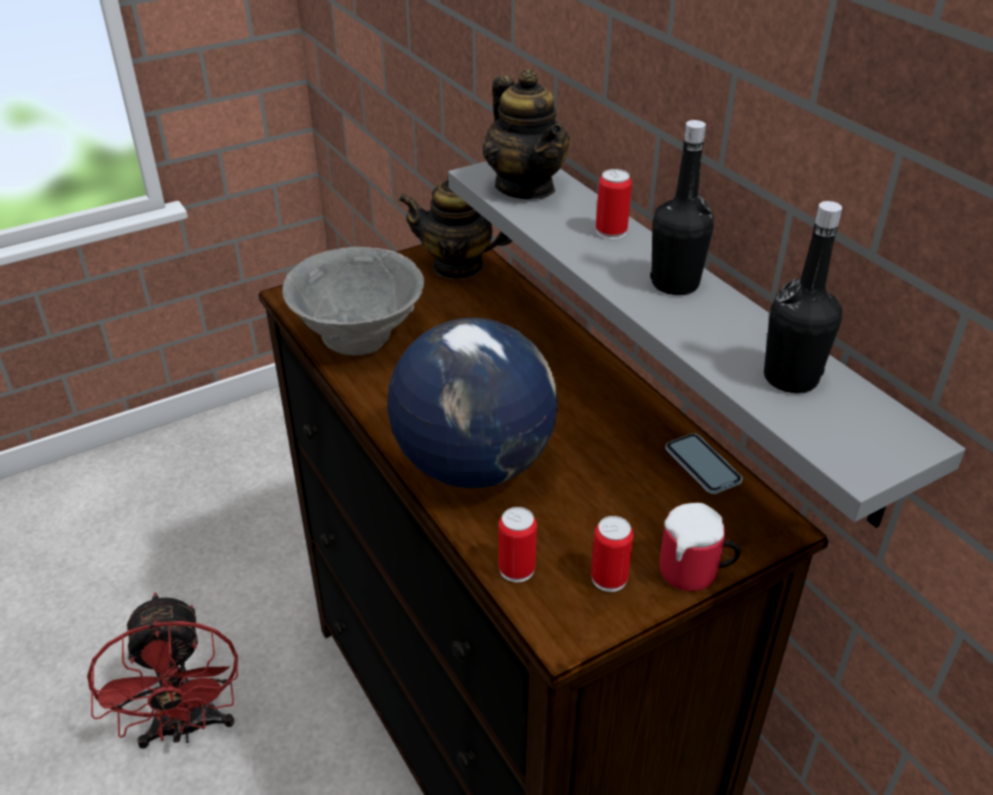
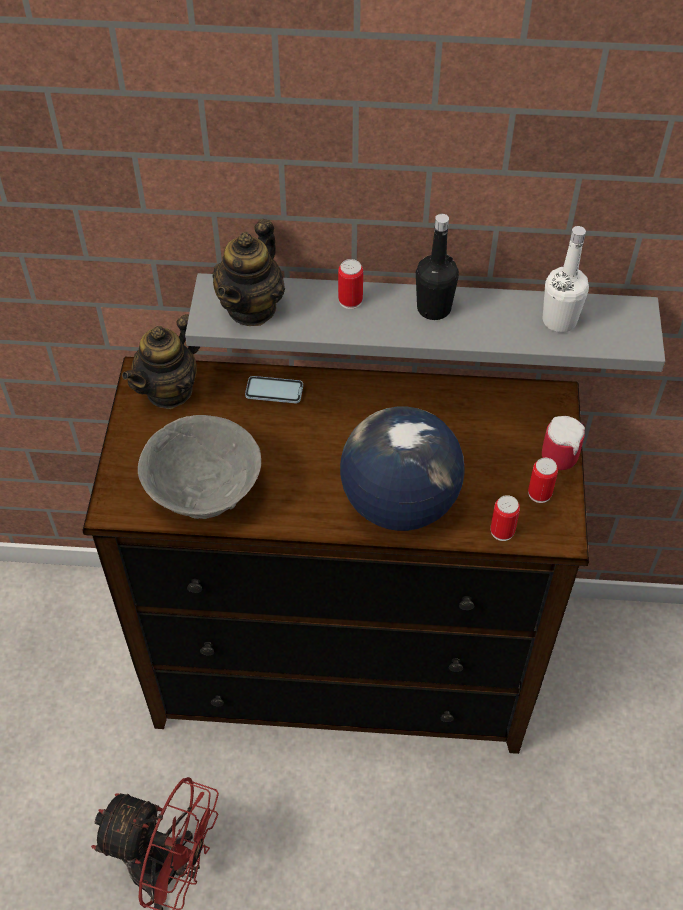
camera: 55 degrees left, 15 degrees up
teapot [483,69,569,200] -> teapot turned 105 degrees clockwise [212,219,285,326]
phone [665,433,742,494] -> phone moved to [245,376,303,404]
black bottle [764,201,842,393] -> white bottle [543,226,589,333]

